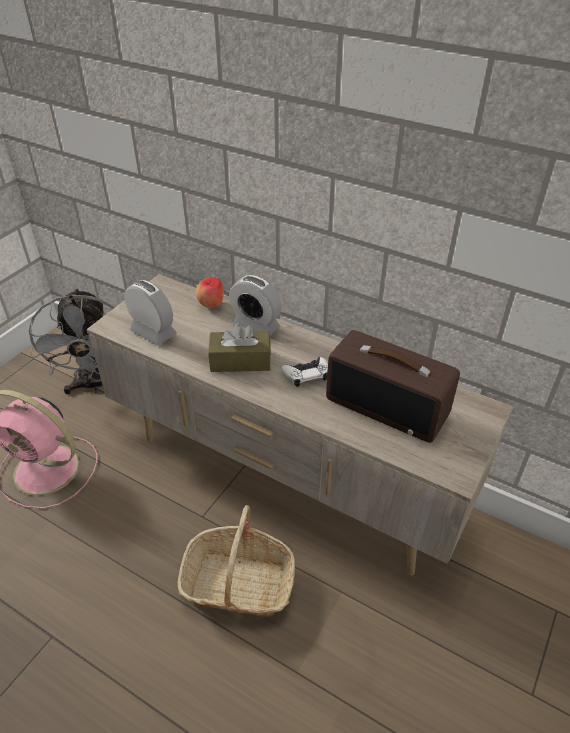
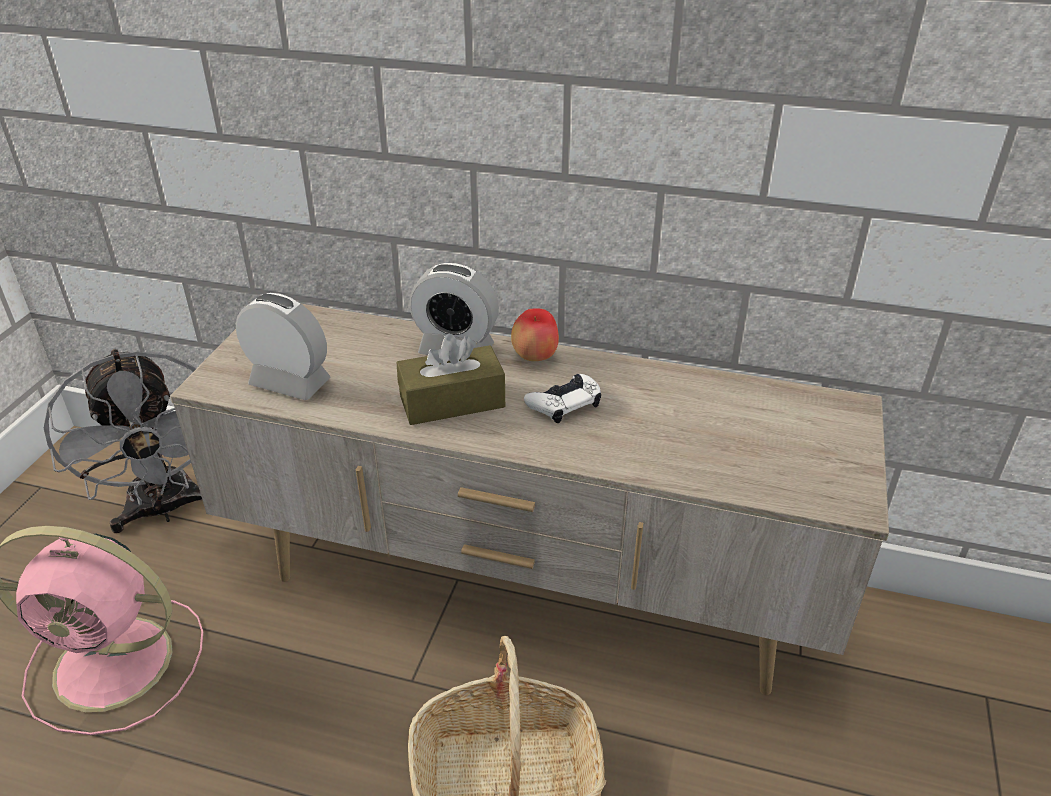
camera: 15 degrees left, 5 degrees down
apple [196,277,224,308] -> apple moved to [511,309,559,361]
radio [326,330,460,443] -> none

